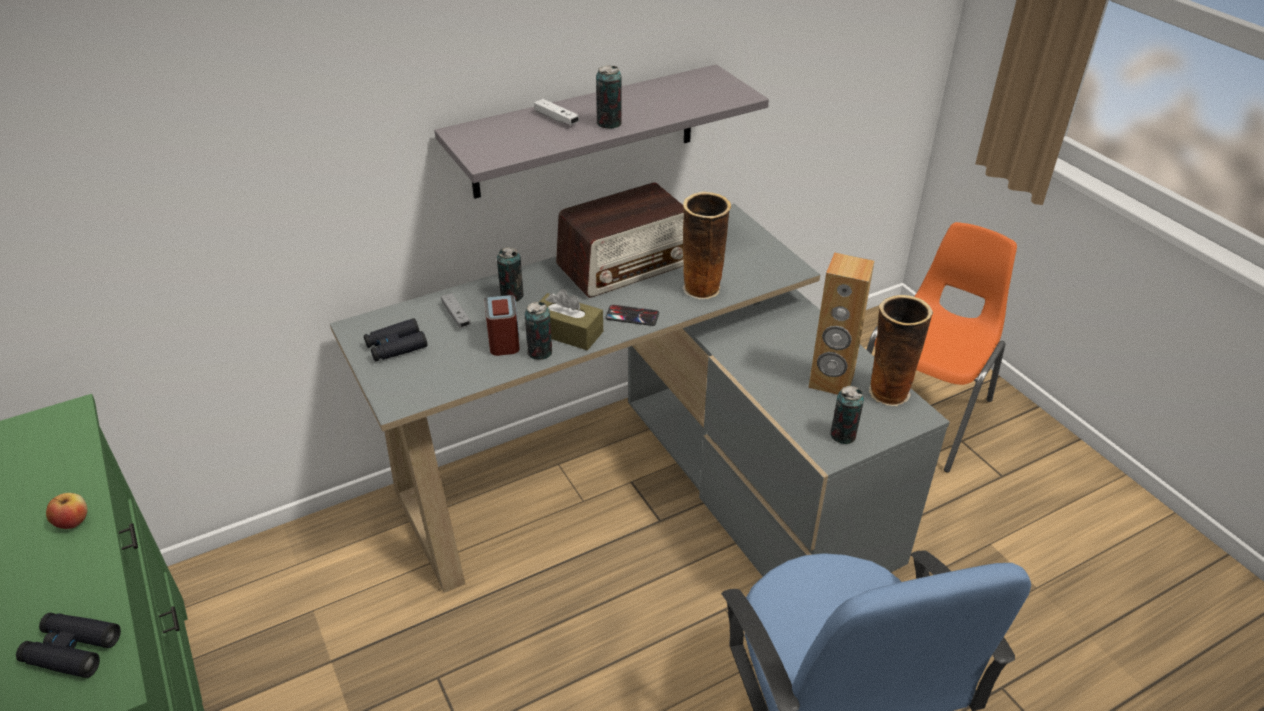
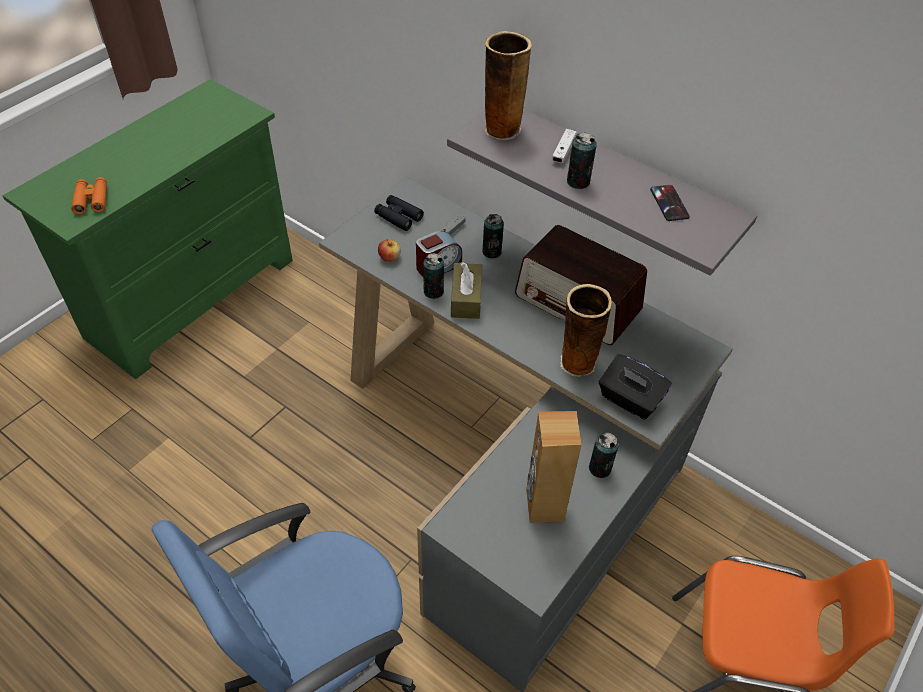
camera: 65 degrees right, 10 degrees up
black binoculars [16,613,121,678] -> orange binoculars [71,177,107,214]
apple [46,493,88,529] -> apple moved to [378,239,401,262]
phone [605,305,659,326] -> phone moved to [650,185,690,221]
can [830,386,864,444] -> can moved to [589,432,619,478]
vase [869,295,933,407] -> vase moved to [485,31,532,141]
none -> black tissue box [599,354,672,419]

